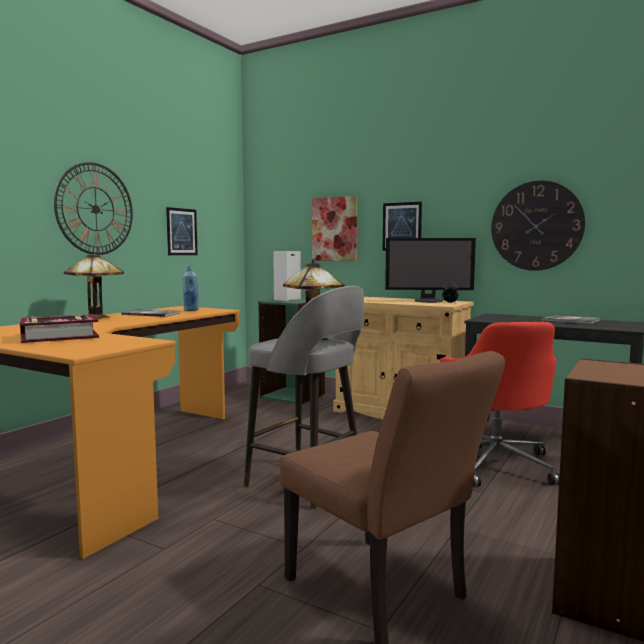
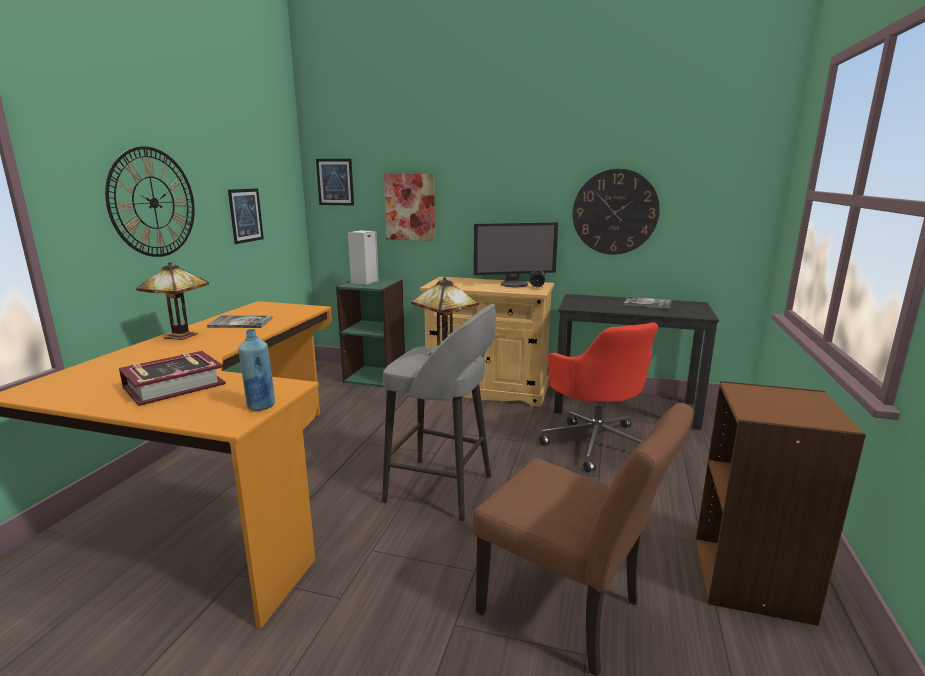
camera: 15 degrees left, 10 degrees up
blue bottle [182,266,199,311] -> blue bottle moved to [238,329,275,411]
picture [383,202,422,251] -> picture moved to [316,159,354,206]

